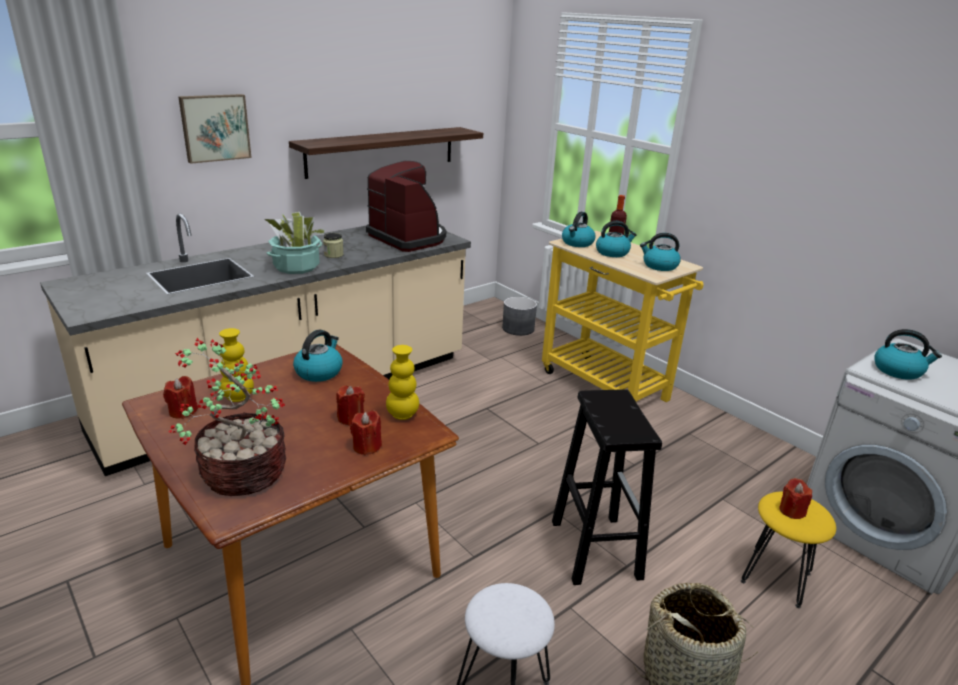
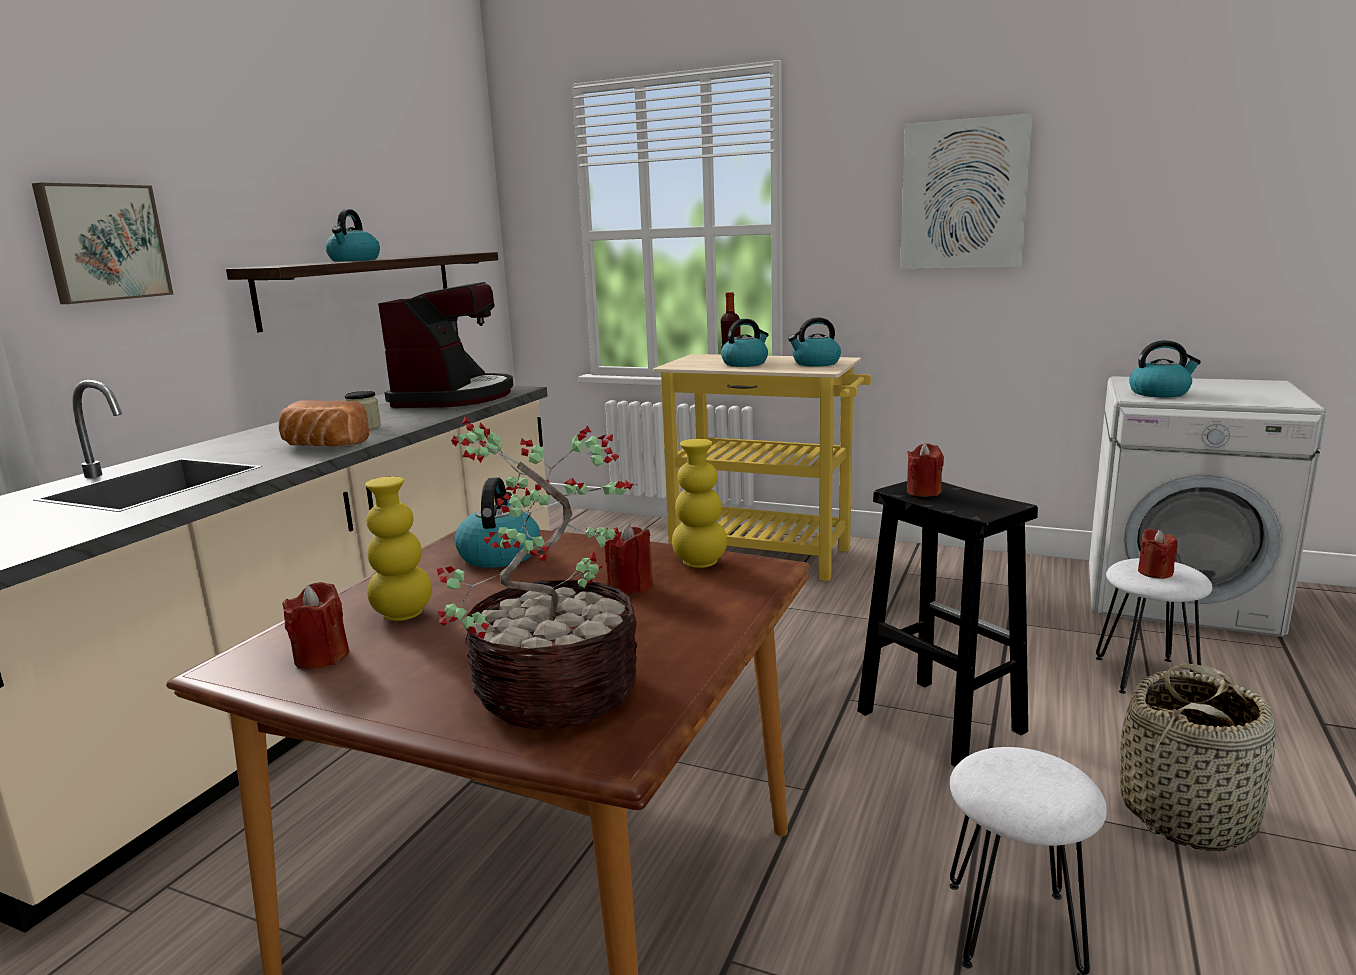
camera: 25 degrees left, 10 degrees down
potted plant [265,212,325,274] -> bread [279,400,369,447]
red candle [350,410,382,455] -> red candle moved to [907,443,944,497]
coffee machine [366,161,446,252] -> coffee machine turned 75 degrees clockwise [378,282,513,408]
grey planter [502,297,537,336] -> none
kettle [562,212,595,247] -> kettle moved to [326,209,380,262]
yellow stool [741,492,836,608] -> white stool [1096,558,1213,694]
none -> picture [900,113,1033,269]

